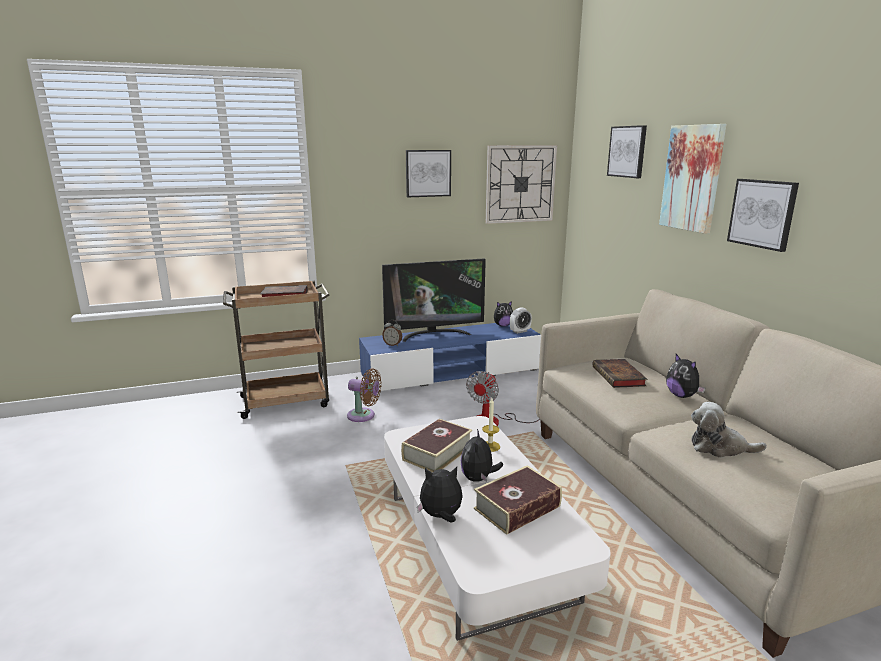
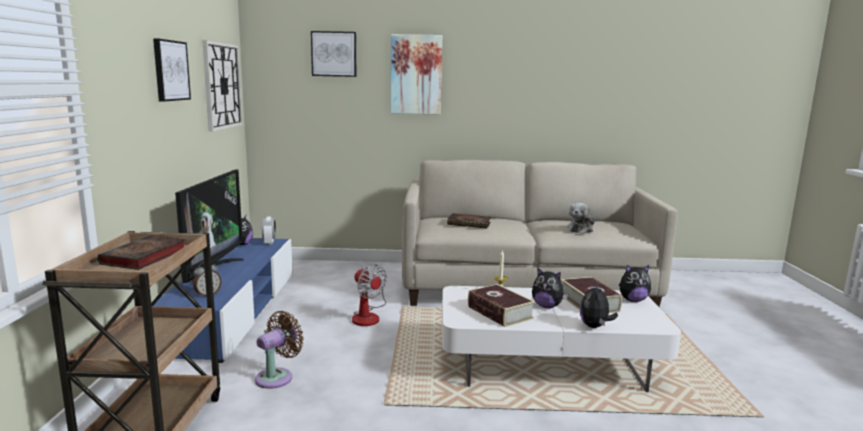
camera: 70 degrees left, 5 degrees down
plush toy [666,354,705,398] -> plush toy moved to [619,265,651,302]
picture [727,179,799,252] -> none

